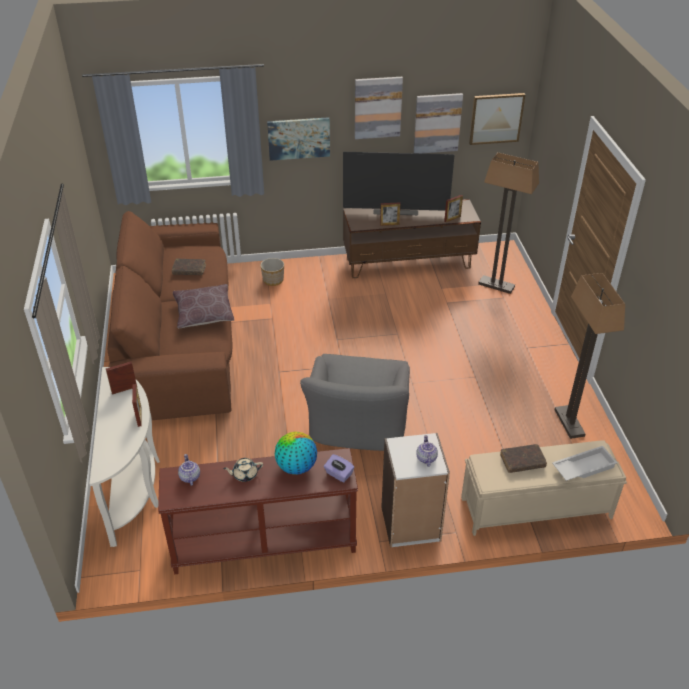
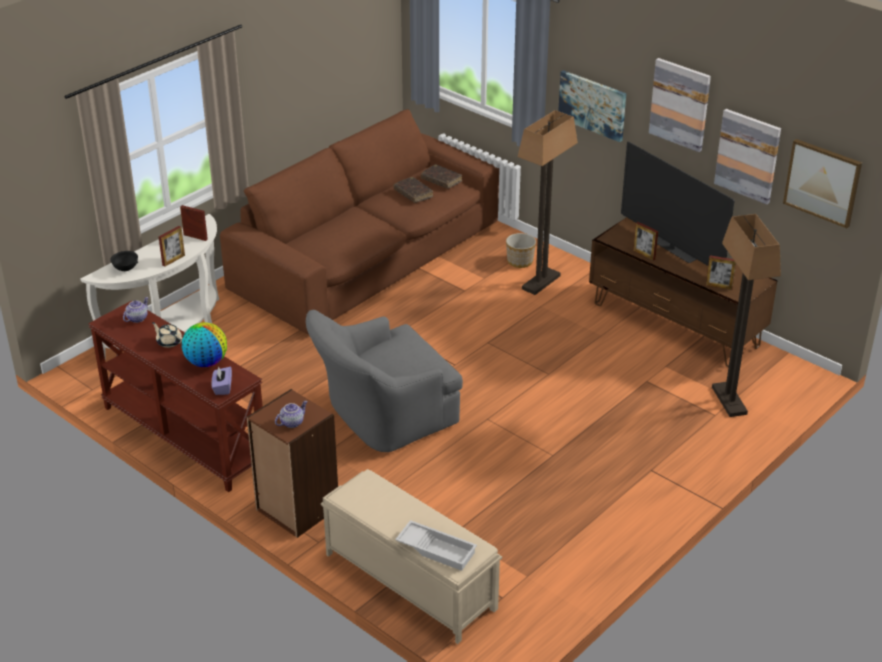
camera: 50 degrees right, 5 degrees down
brown pillow [173,284,234,328] -> none
white bookcase [381,433,450,548] -> brown bookcase [247,389,338,538]
brown book [500,444,547,473] -> brown book moved to [421,164,462,189]
floor lamp [554,273,625,439] -> floor lamp moved to [517,110,578,295]
none -> black bowl [111,251,138,271]

